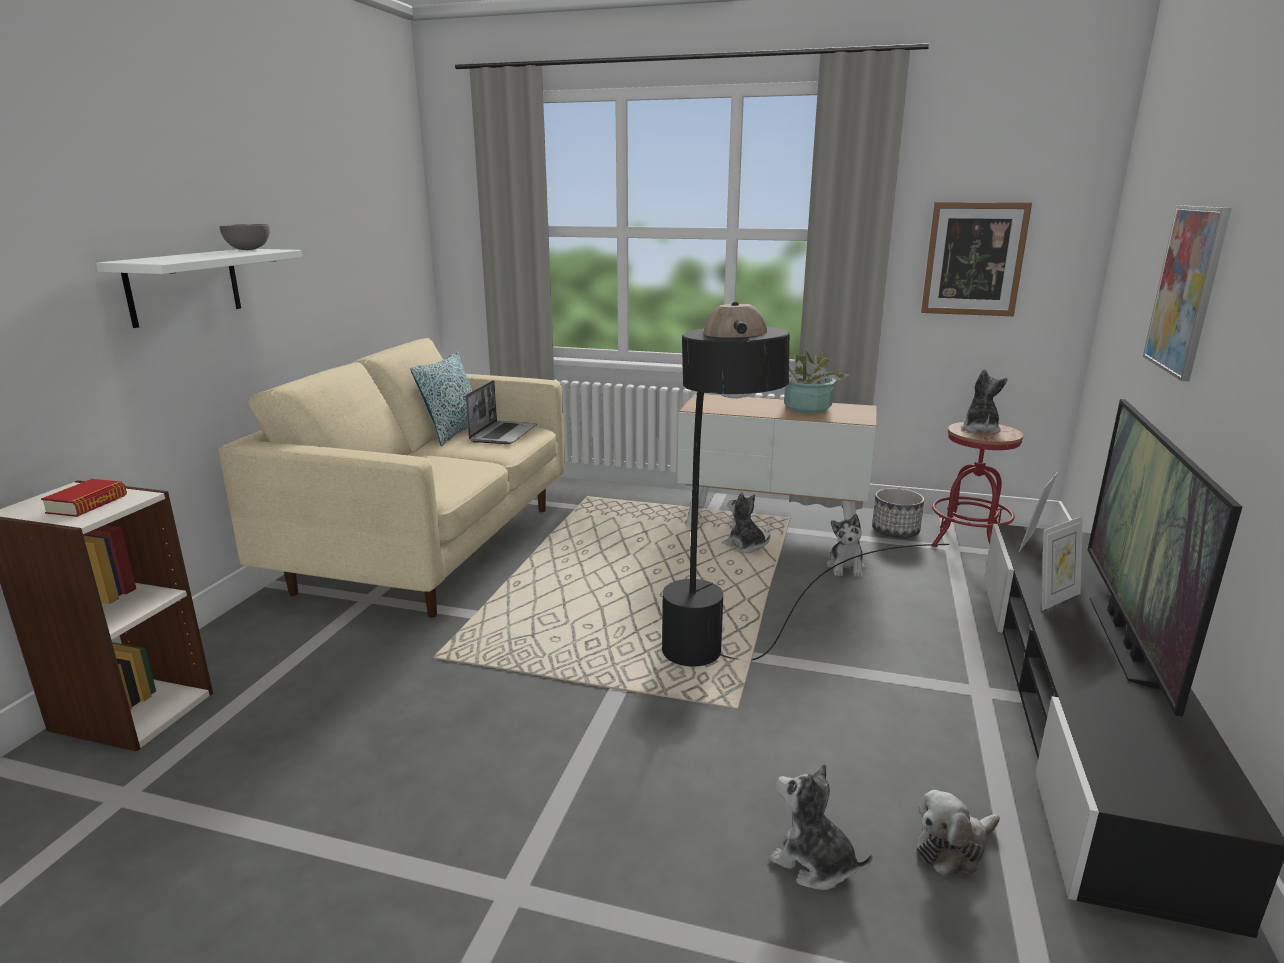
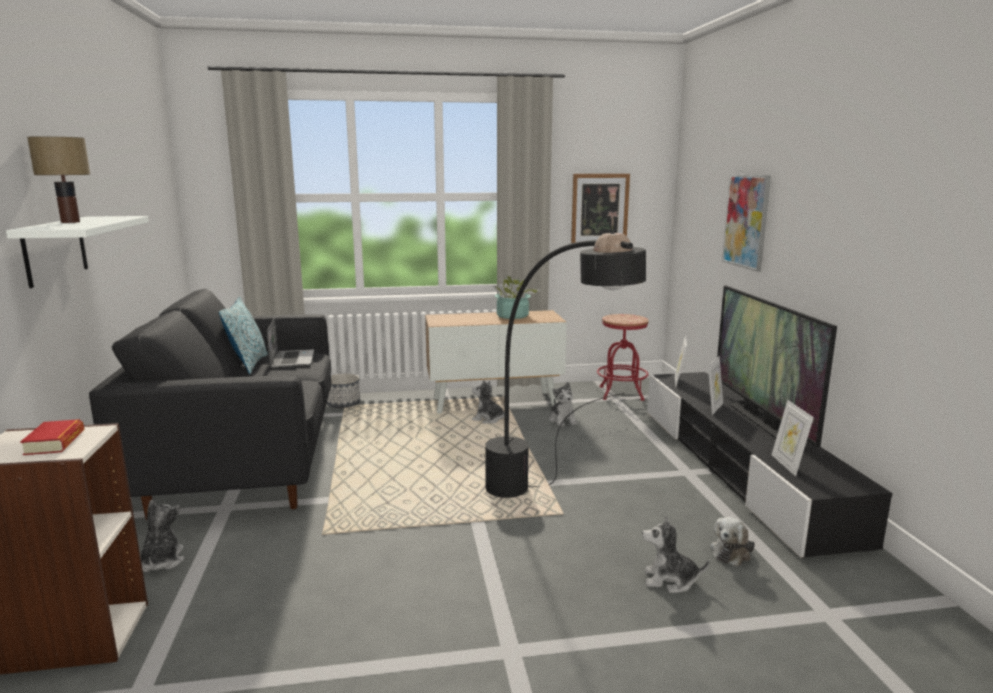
camera: 25 degrees left, 5 degrees down
beige sofa [218,338,565,618] -> black sofa [89,289,331,520]
grey bowl [219,224,270,250] -> none
planter [872,488,924,538] -> planter moved to [327,374,360,408]
plush toy [961,369,1008,434] -> plush toy moved to [141,500,184,572]
none -> table lamp [27,136,90,223]
none -> picture frame [772,400,814,476]

